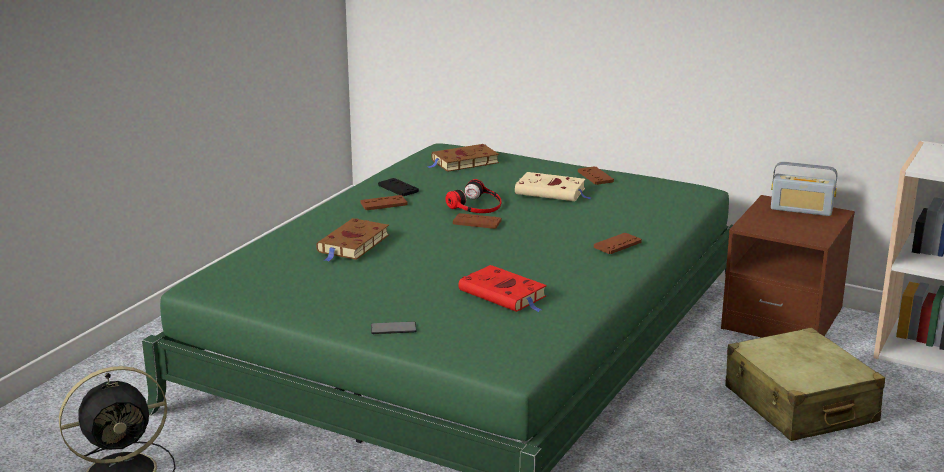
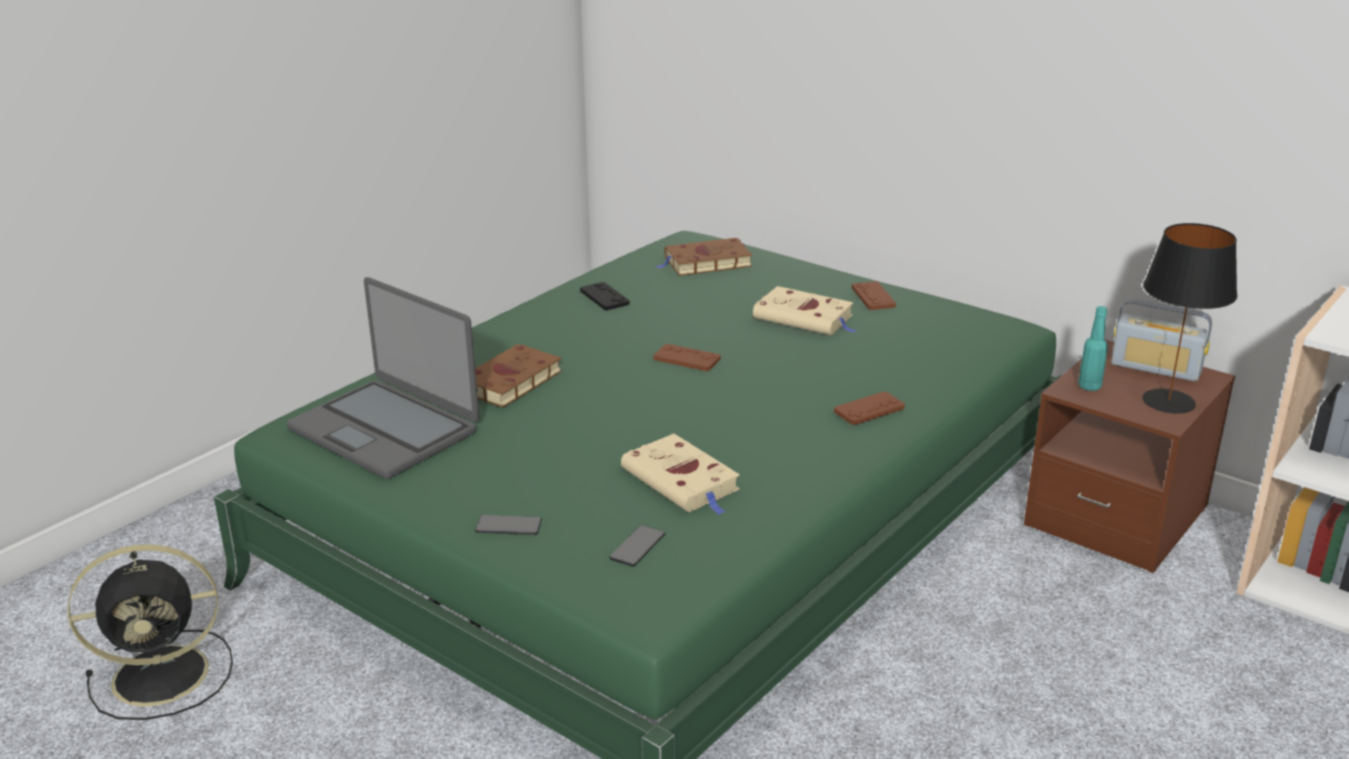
camera: 10 degrees right, 5 degrees up
brown game controller [360,195,407,210] -> none
headphones [446,179,501,213] -> none
red book [458,265,547,312] -> beige book [621,434,740,515]
beige suitcase [725,328,885,441] -> none
none -> laptop [287,277,479,479]
none -> phone [609,525,665,566]
none -> turquoise bottle [1078,306,1108,391]
none -> black table lamp [1142,223,1238,414]

